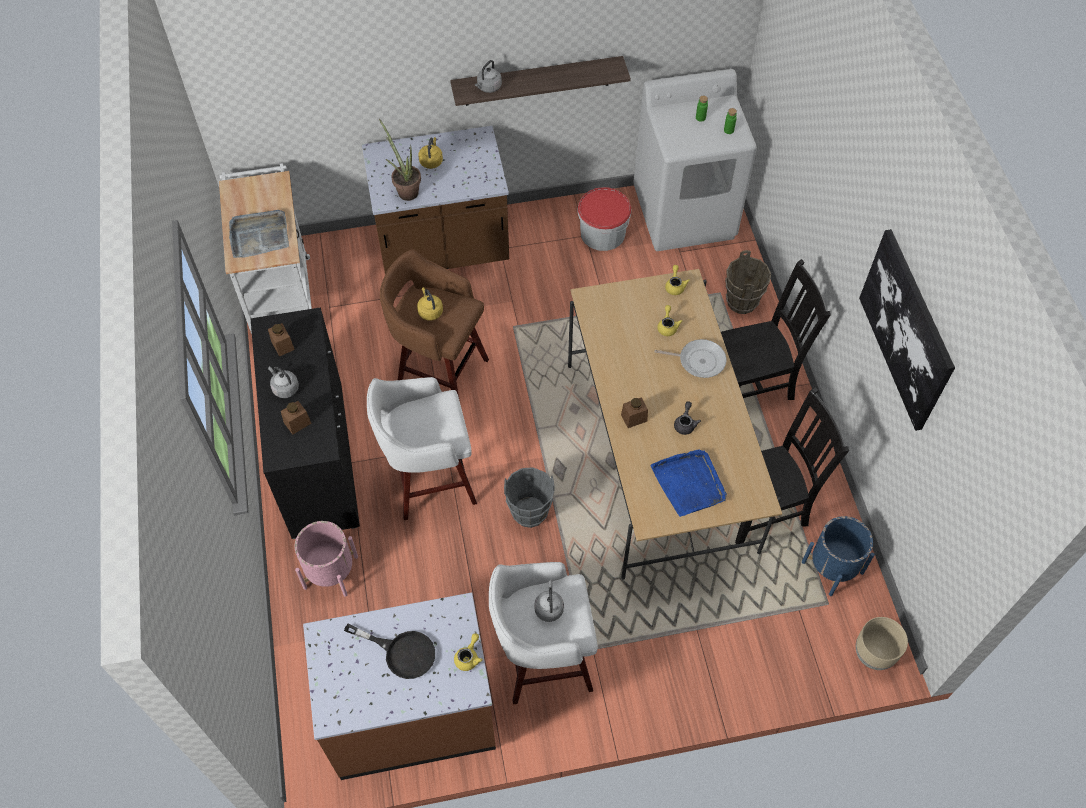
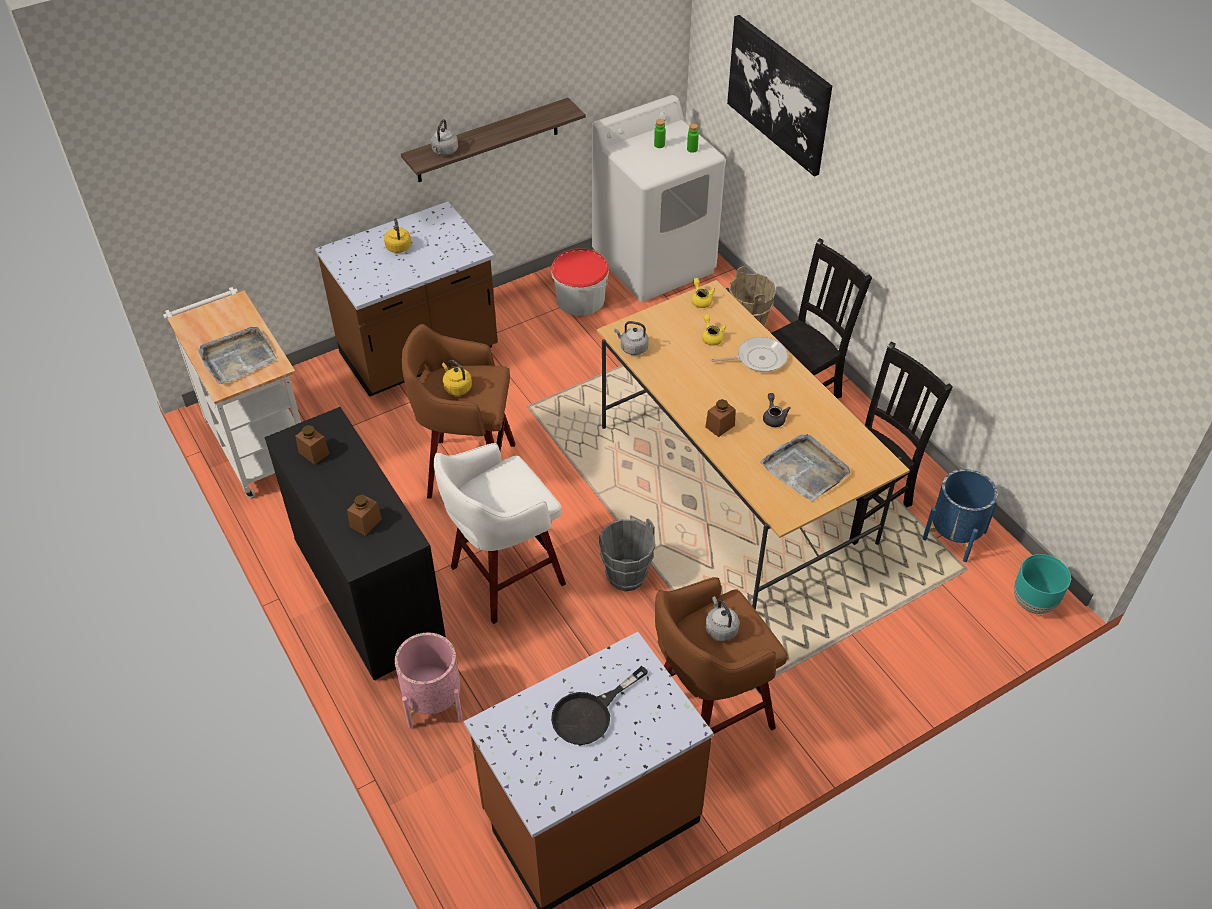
camera: 20 degrees left, 10 degrees down
grey kettle [268,366,299,398] -> grey kettle moved to [614,321,649,355]
black frying pan [344,624,435,679] -> black frying pan turned 135 degrees clockwise [551,666,648,745]
potted plant [379,119,421,201] -> none
yellow teapot [454,633,483,671] -> none
white stool [489,562,598,704] -> brown stool [655,577,788,734]
blue tray [651,449,727,517] -> grey tray [760,434,850,501]
beige planter [856,617,908,670] -> turquoise planter [1014,554,1071,614]
picture [859,229,955,431] -> picture moved to [727,15,832,177]

